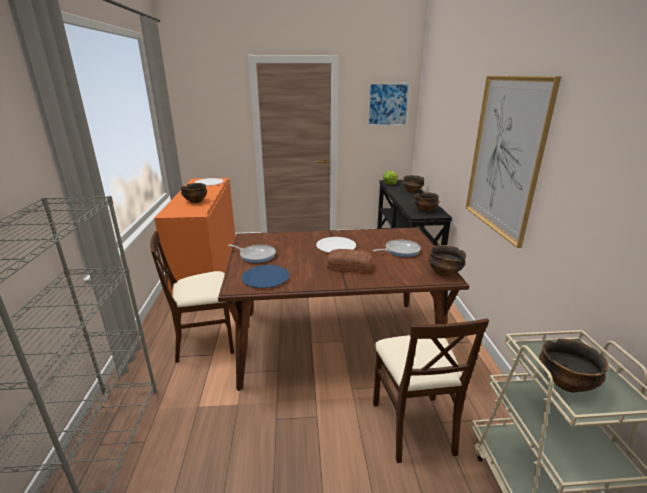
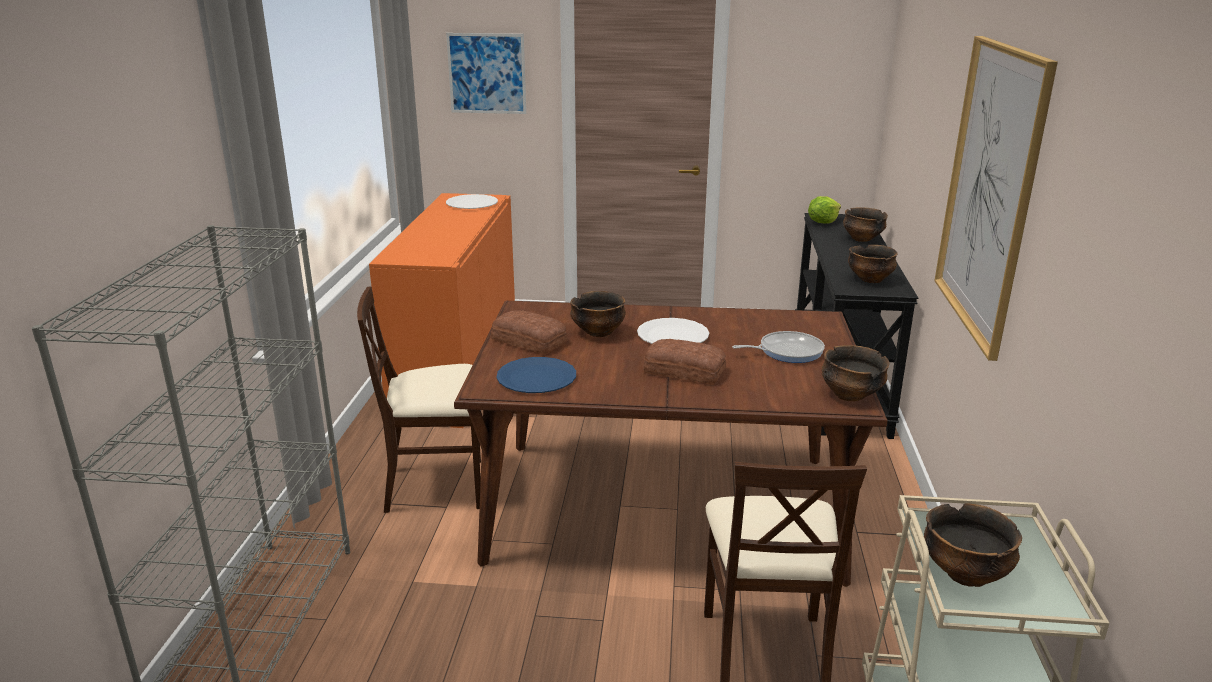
camera: 10 degrees right, 0 degrees up
bowl [180,183,207,203] -> bowl moved to [570,291,626,337]
frying pan [228,244,276,263] -> bread [491,310,568,355]
picture [367,83,410,126] -> picture moved to [446,33,526,114]

